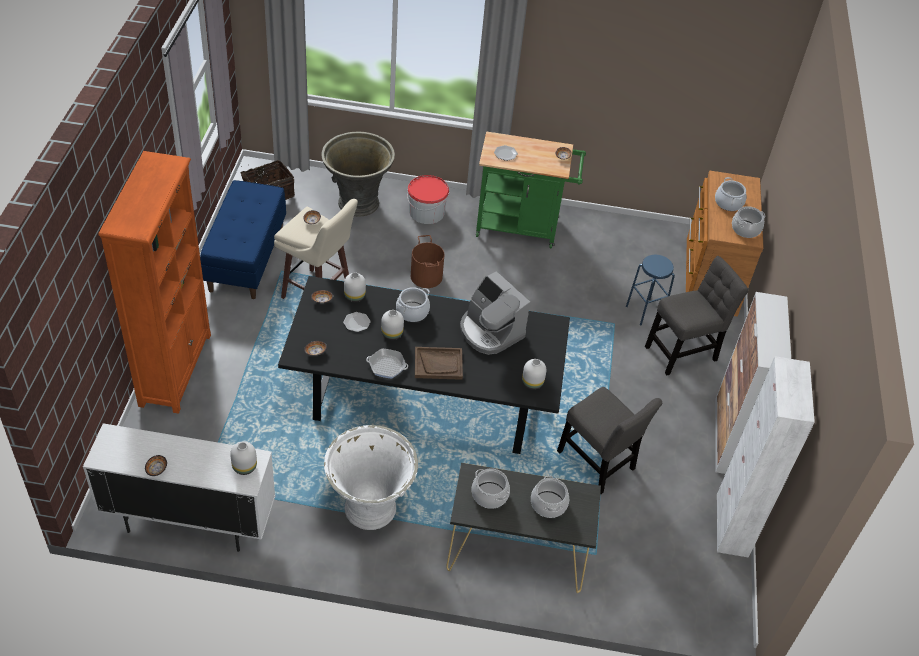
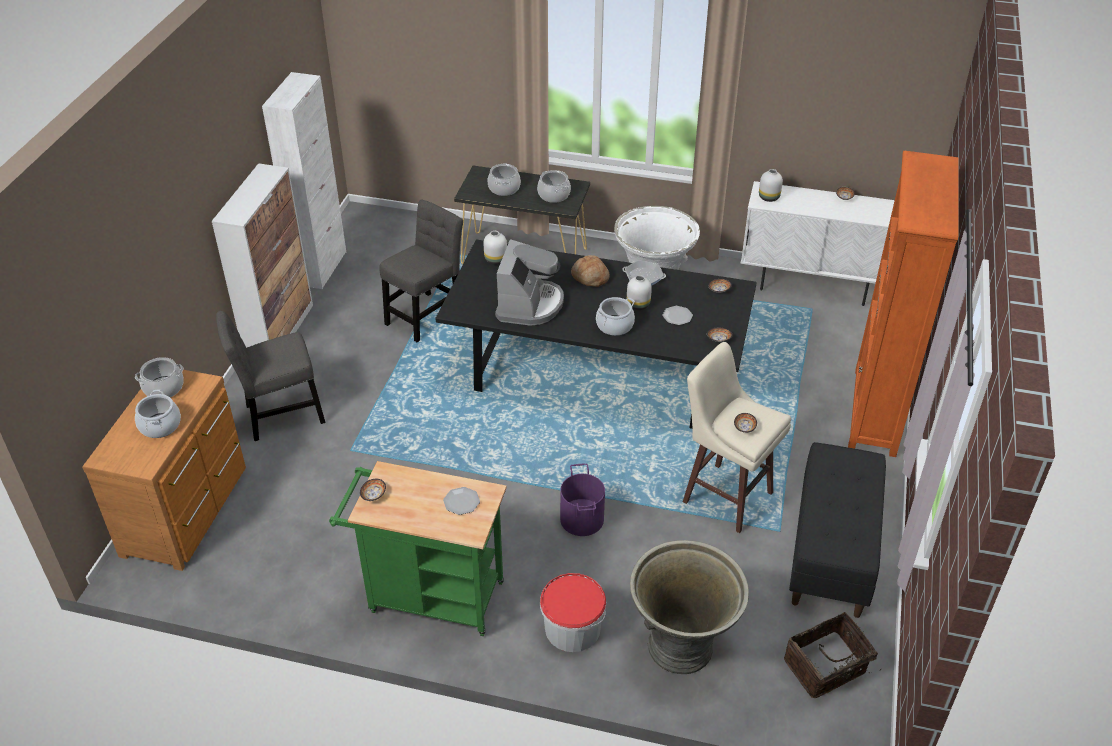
camera: 170 degrees left, 5 degrees down
blue bench [200,180,286,299] -> black bench [789,442,886,618]
white vase [344,272,366,302] -> none
brown bucket [411,235,444,288] -> purple bucket [560,464,605,536]
brown tray [415,347,463,380] -> bread [571,255,609,287]
coffee machine [460,271,530,355] -> coffee machine turned 45 degrees clockwise [495,239,564,326]
grey chair [557,387,662,494] -> grey chair turned 75 degrees clockwise [379,199,463,342]
blue stool [626,255,675,326] -> none

